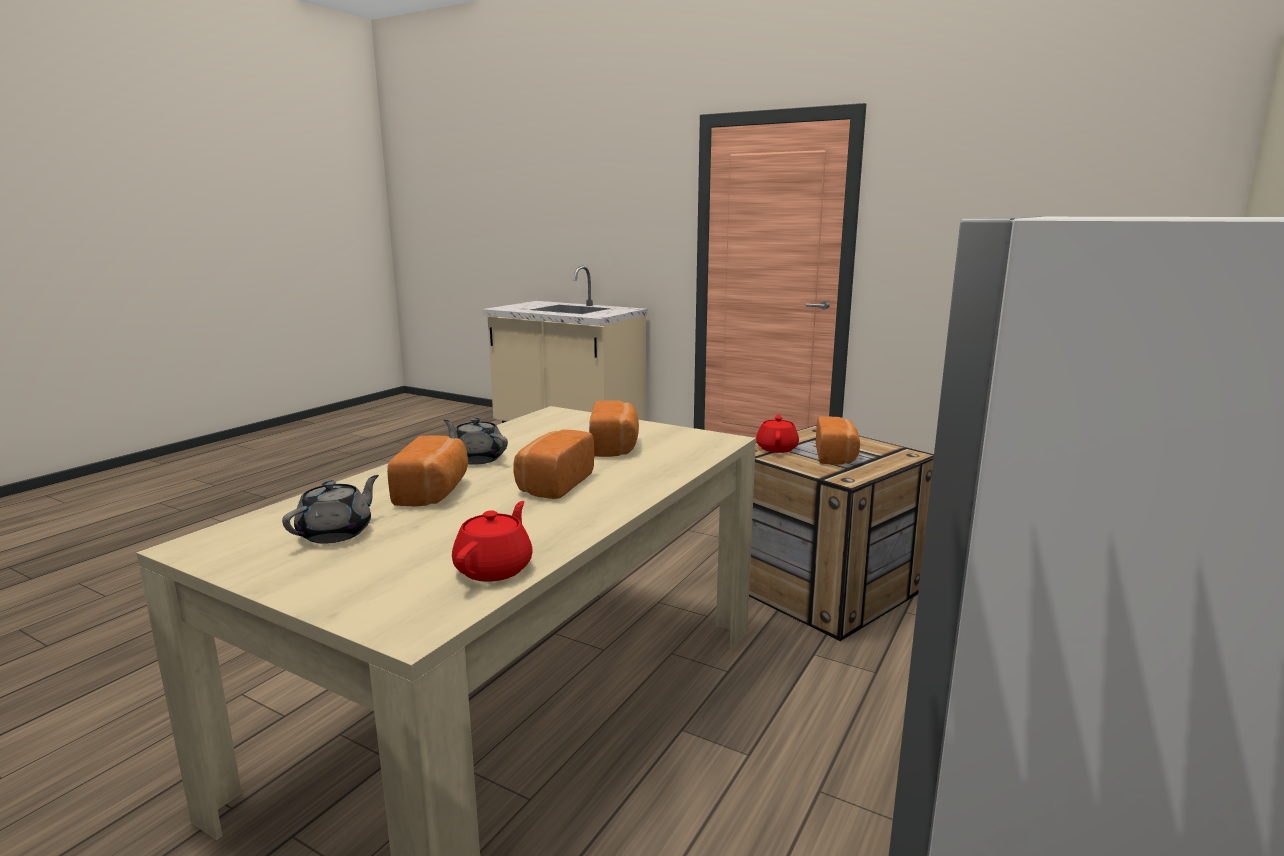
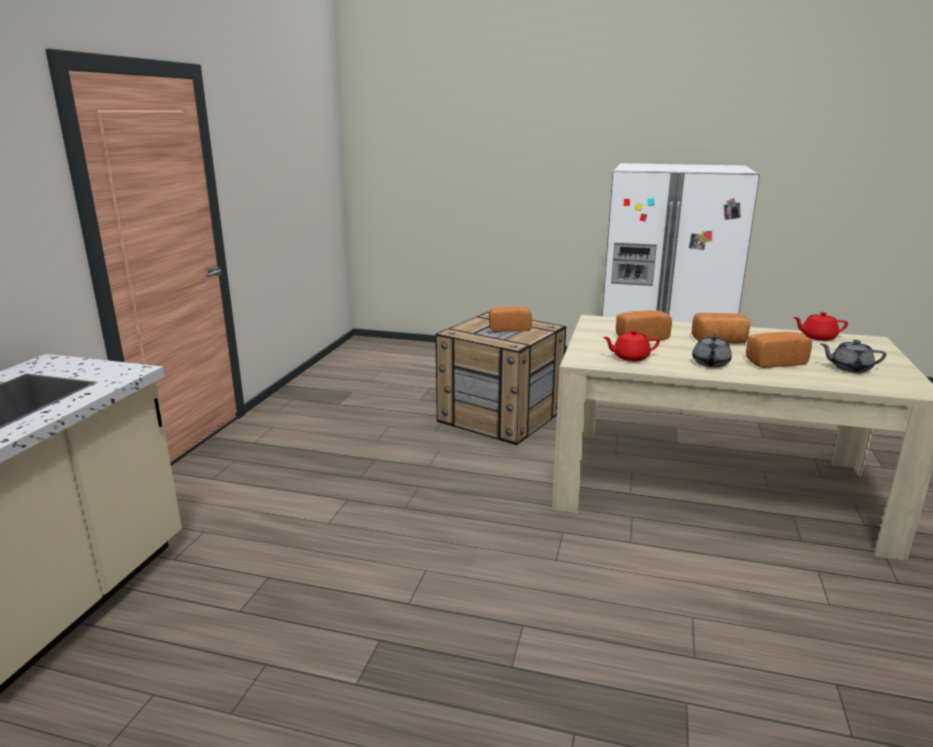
camera: 105 degrees left, 5 degrees up
red teapot [756,414,799,453] -> red teapot moved to [603,330,660,361]

